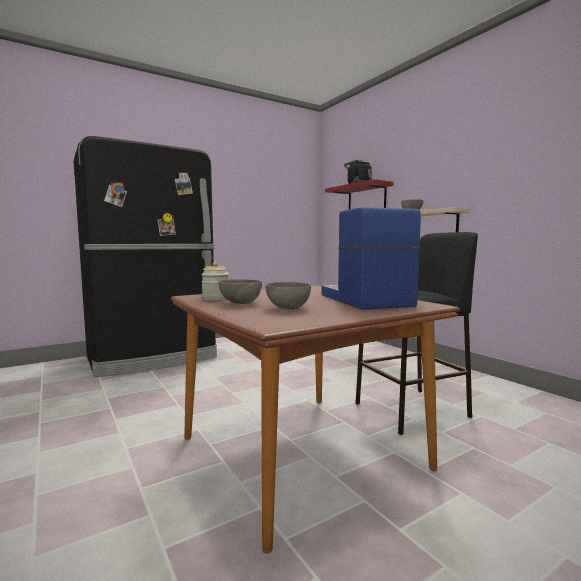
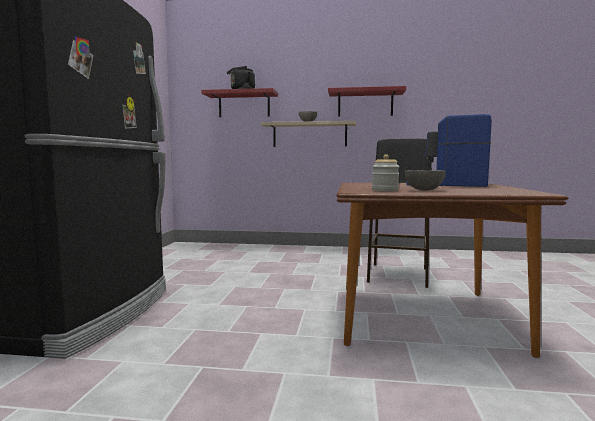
camera: 50 degrees left, 0 degrees up
grey bowl [266,282,311,309] -> none
none -> red shelf [328,86,406,117]

